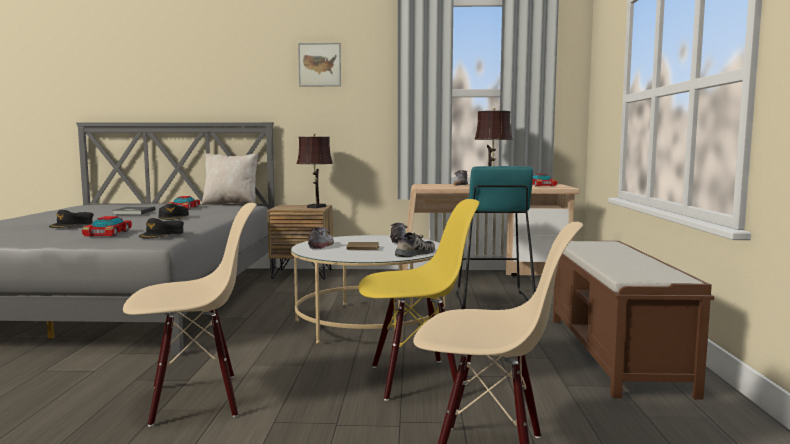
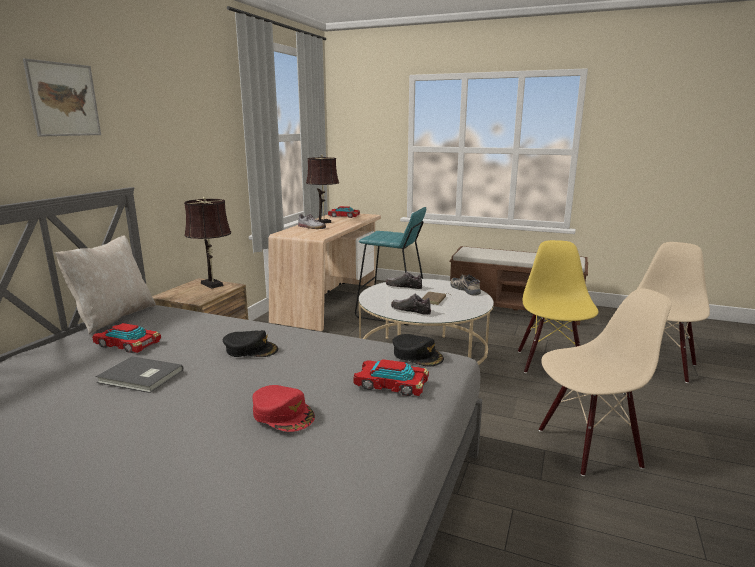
camera: 70 degrees left, 10 degrees up
black cap [49,210,93,228] -> red cap [253,385,315,432]
beige chair [123,203,257,427] -> beige chair turned 75 degrees clockwise [539,288,672,476]
picture [298,43,341,86] -> picture moved to [23,58,101,137]

